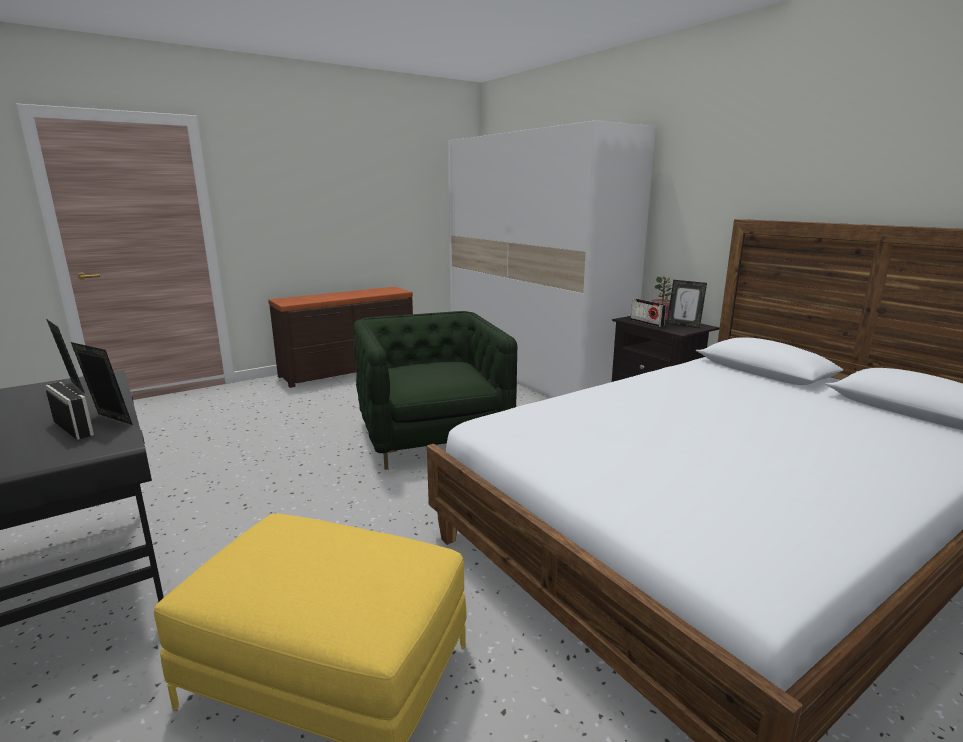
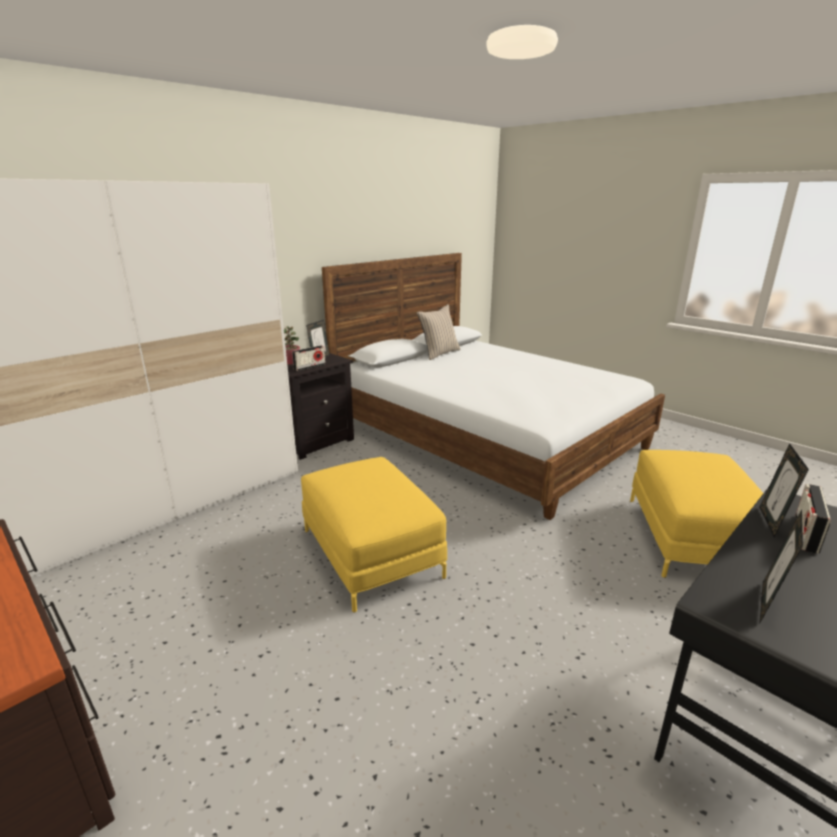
camera: 100 degrees left, 5 degrees up
green armchair [353,311,517,470] -> yellow ottoman [301,457,447,613]
none -> beige pillow [417,304,461,360]

